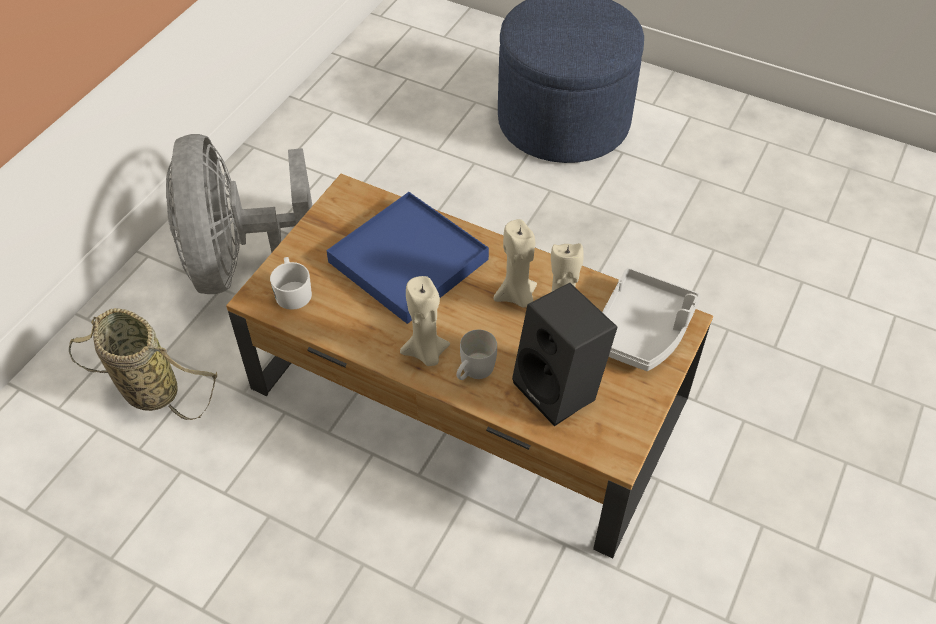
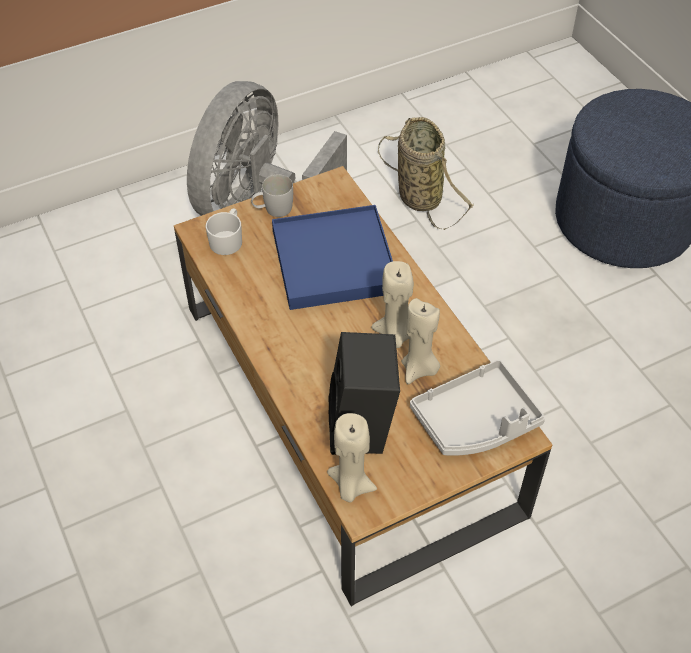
camera: 35 degrees right, 0 degrees up
basket [69,308,217,420] -> basket moved to [378,117,474,230]
beige candle [400,276,450,366] -> beige candle moved to [327,413,377,503]
white mug [456,329,497,380] -> white mug moved to [251,174,293,217]

